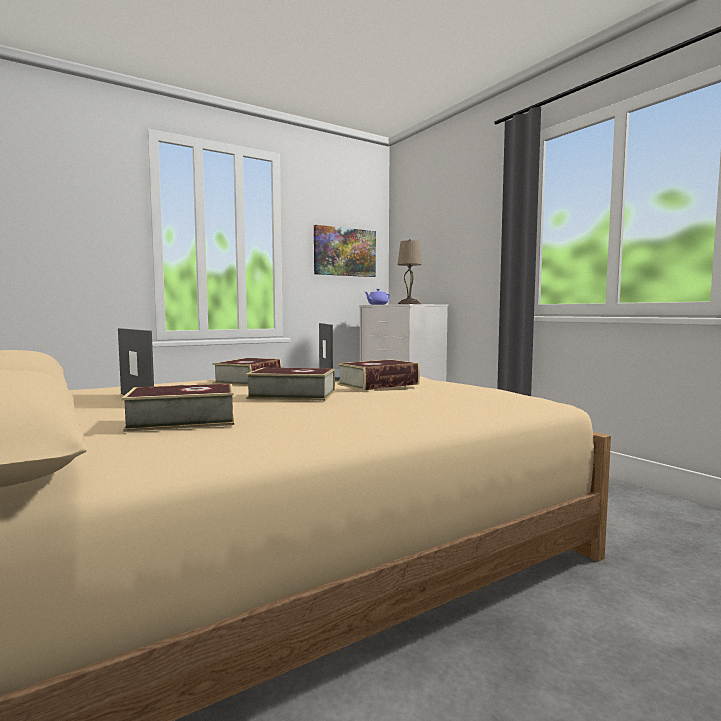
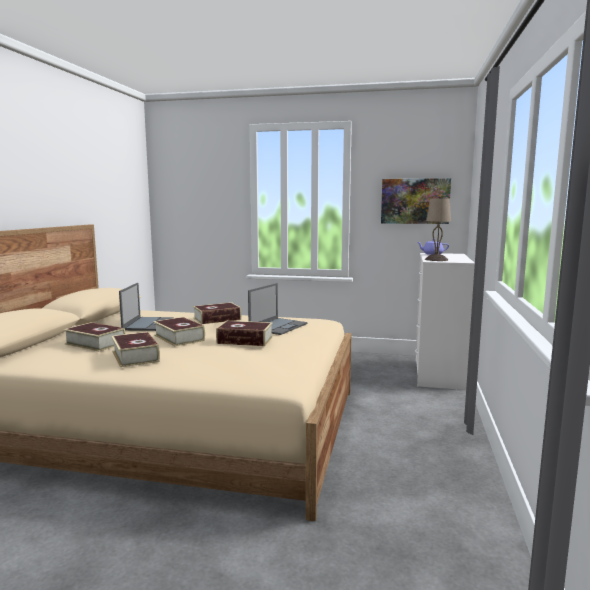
camera: 45 degrees right, 5 degrees up
none -> book [111,332,160,367]

